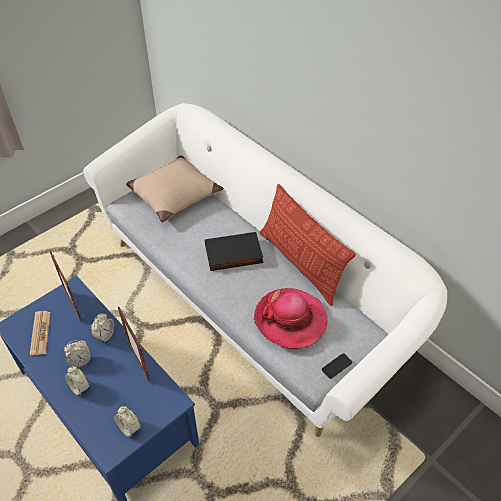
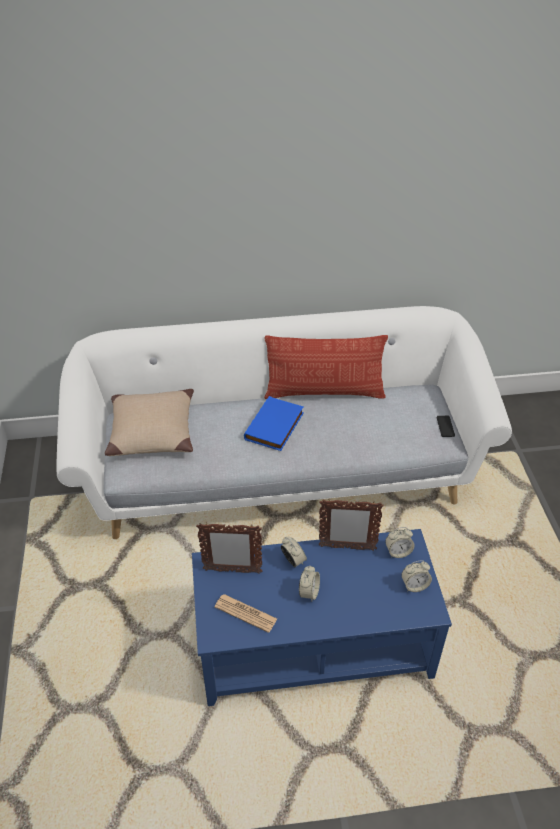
camera: 55 degrees left, 5 degrees down
alarm clock [65,366,90,395] -> alarm clock moved to [385,527,415,558]
black book [205,232,263,271] -> blue book [244,396,304,451]
hat [254,288,327,349] -> none

